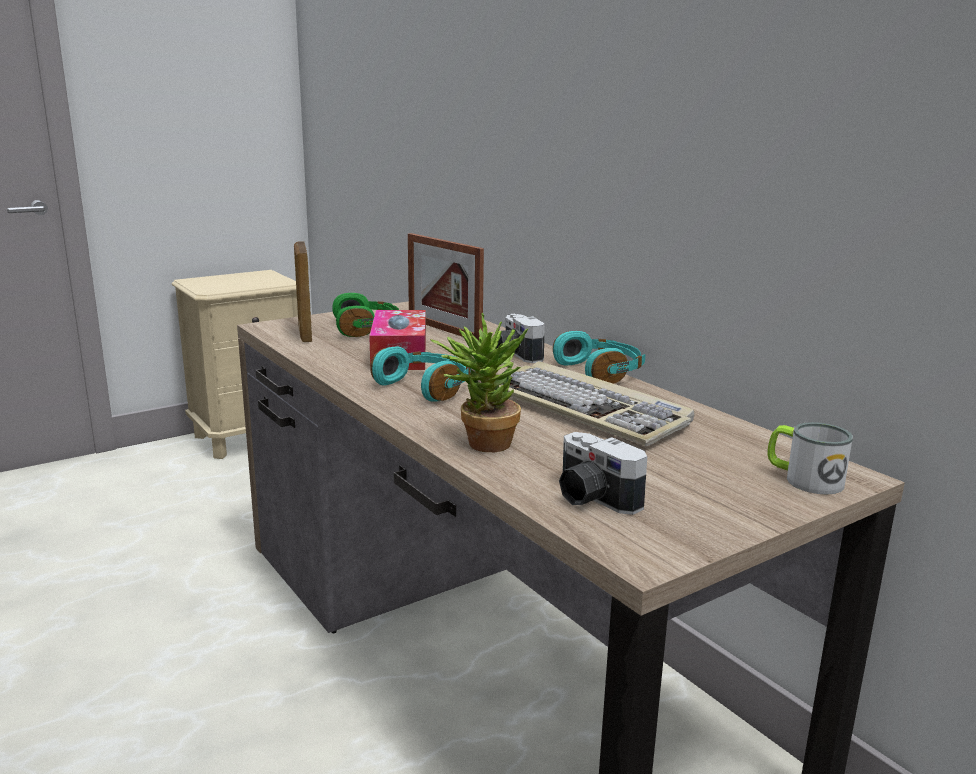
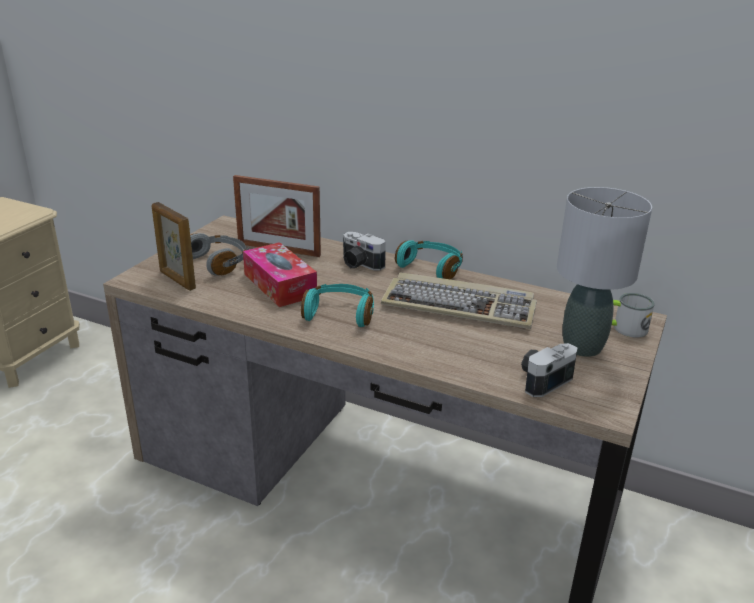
camera: 30 degrees left, 10 degrees up
green headphones [332,293,399,337] -> grey headphones [190,233,249,276]
potted plant [430,313,529,452] -> none
camera [559,432,647,515] -> camera turned 120 degrees clockwise [521,343,578,397]
none -> grey table lamp [557,187,652,357]

